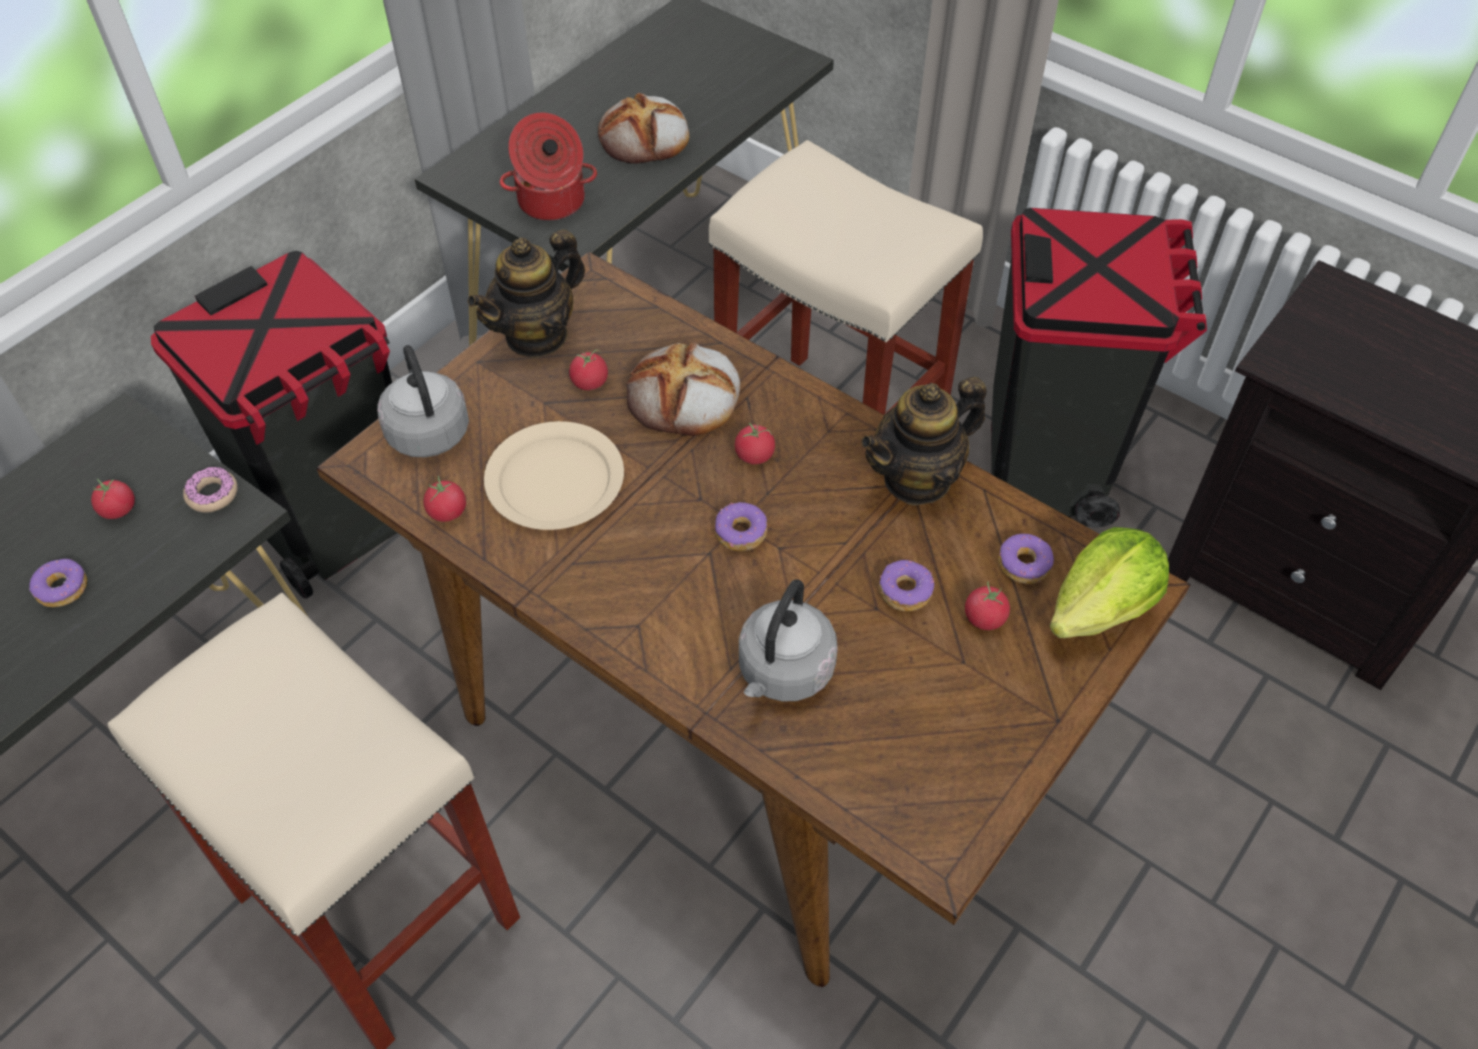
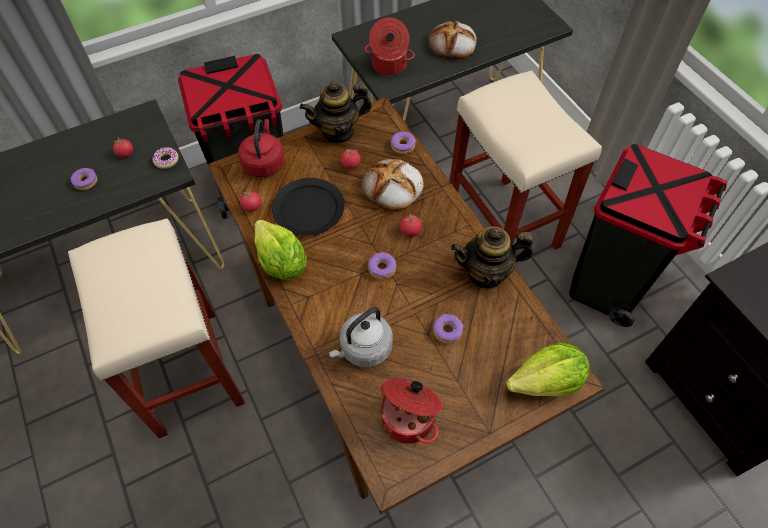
camera: 25 degrees right, 5 degrees up
grey kettle [377,345,469,458] -> red kettle [239,119,284,177]
beige plate [484,421,624,530] -> black plate [272,178,345,236]
tomato [965,581,1010,630] -> none
donut [998,534,1054,584] -> donut moved to [391,132,416,154]
none -> lettuce [254,220,307,280]
none -> cooking pot [381,379,442,444]

